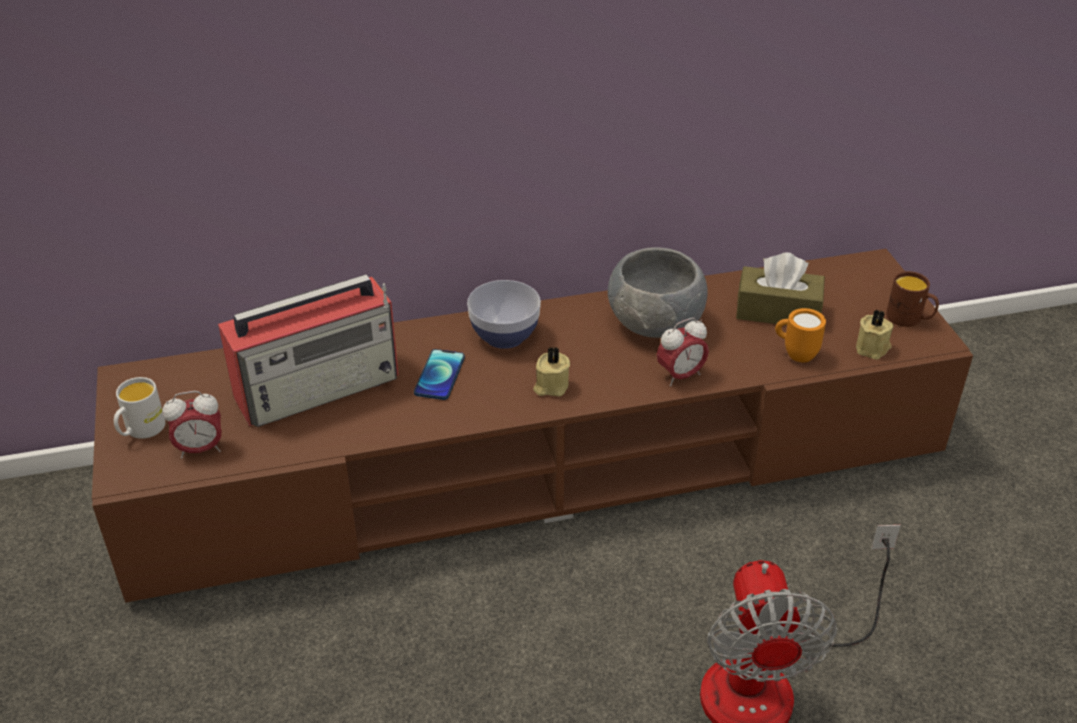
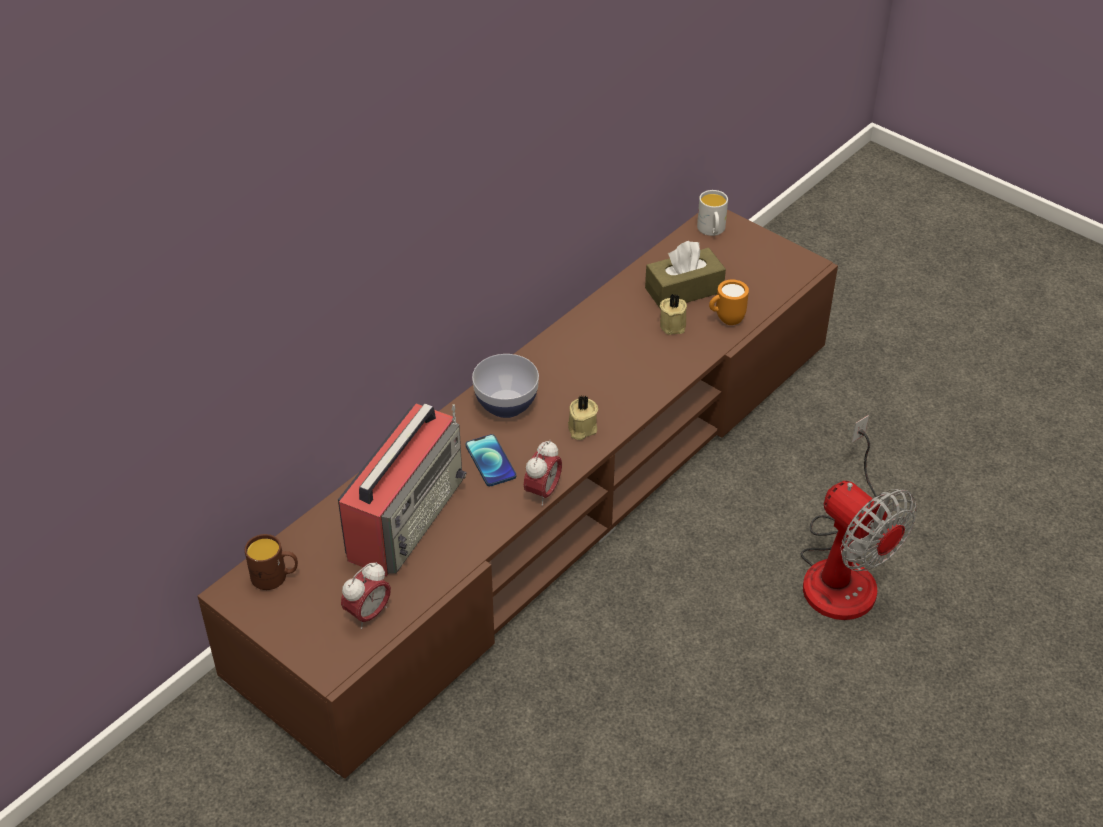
camera: 35 degrees left, 5 degrees up
white mug [114,377,165,439] -> white mug moved to [697,190,728,236]
grey bowl [608,247,707,338] -> none
alarm clock [657,318,709,386] -> alarm clock moved to [524,440,562,506]
beige candle [856,309,894,360] -> beige candle moved to [660,293,687,335]
brown mug [886,271,939,327] -> brown mug moved to [245,534,298,590]

